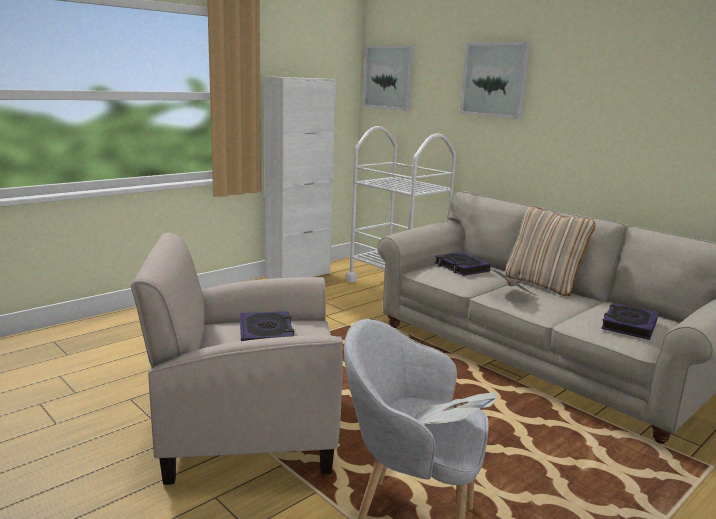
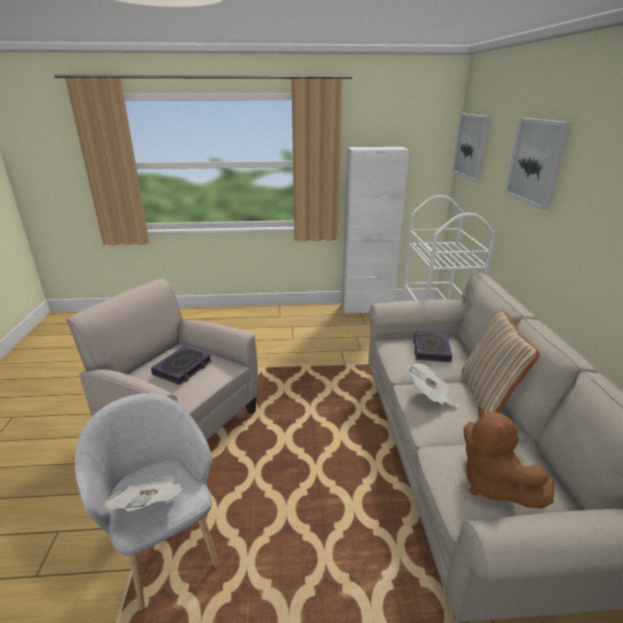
camera: 40 degrees right, 10 degrees up
book [601,303,659,340] -> brown plush toy [464,406,554,509]

